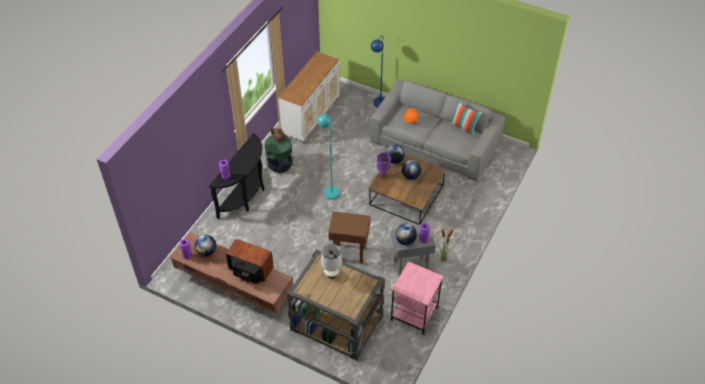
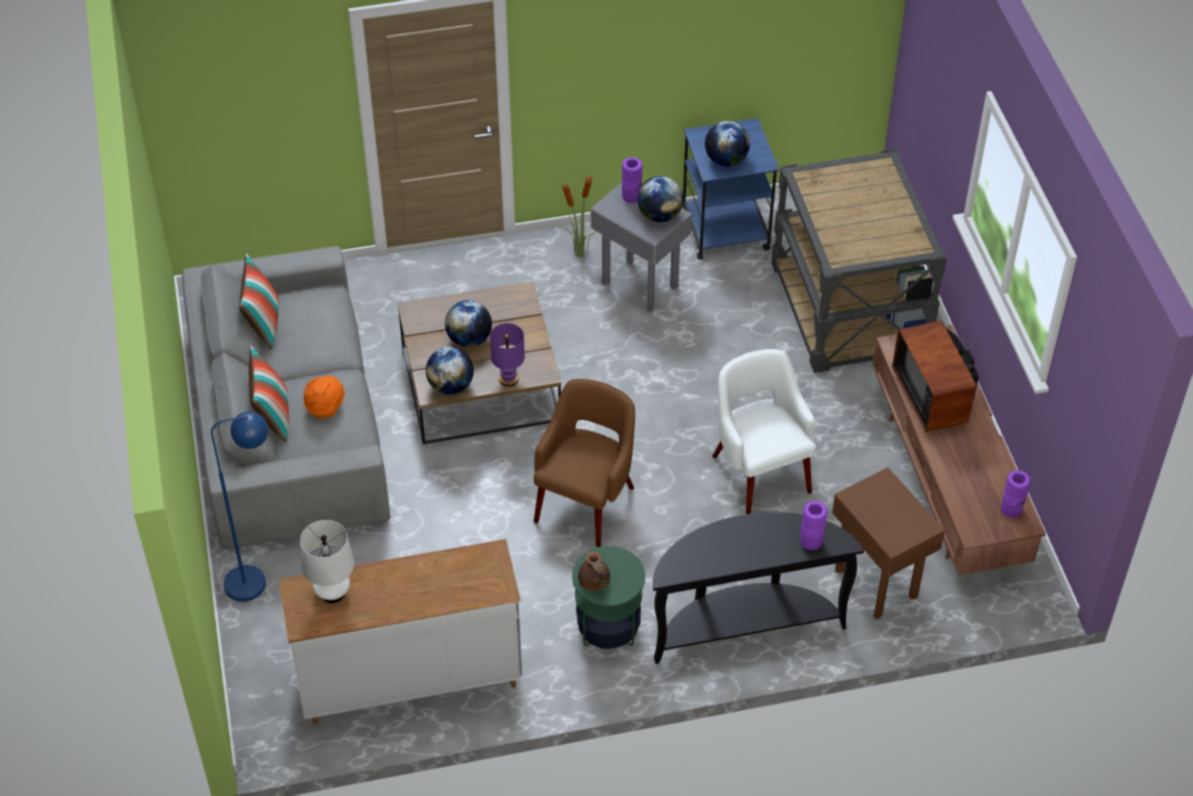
camera: 130 degrees left, 0 degrees up
globe [195,235,216,256] -> globe moved to [705,121,750,166]
turquoise floor lamp [318,114,340,199] -> brown armchair [534,379,635,547]
white table lamp [321,244,342,279] -> white table lamp moved to [300,520,354,603]
brown side table [328,211,370,264] -> brown side table moved to [832,467,945,619]
pink cart [390,261,444,335] -> blue cart [682,118,779,260]
none -> pillow [249,346,289,443]
none -> white armchair [712,349,816,514]

